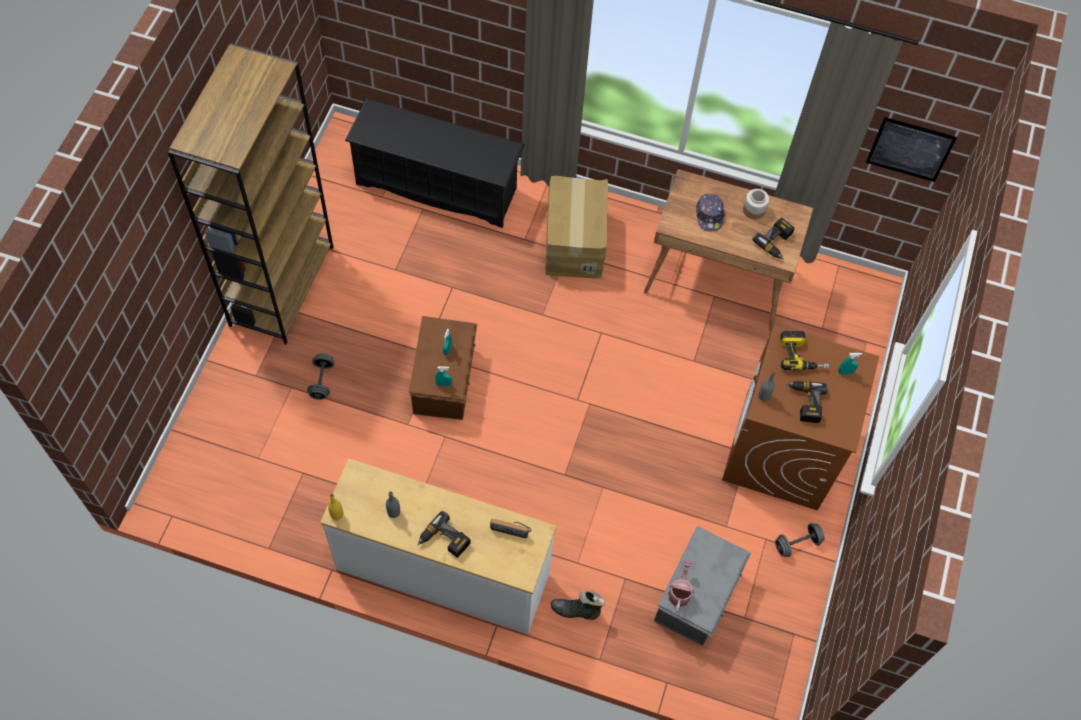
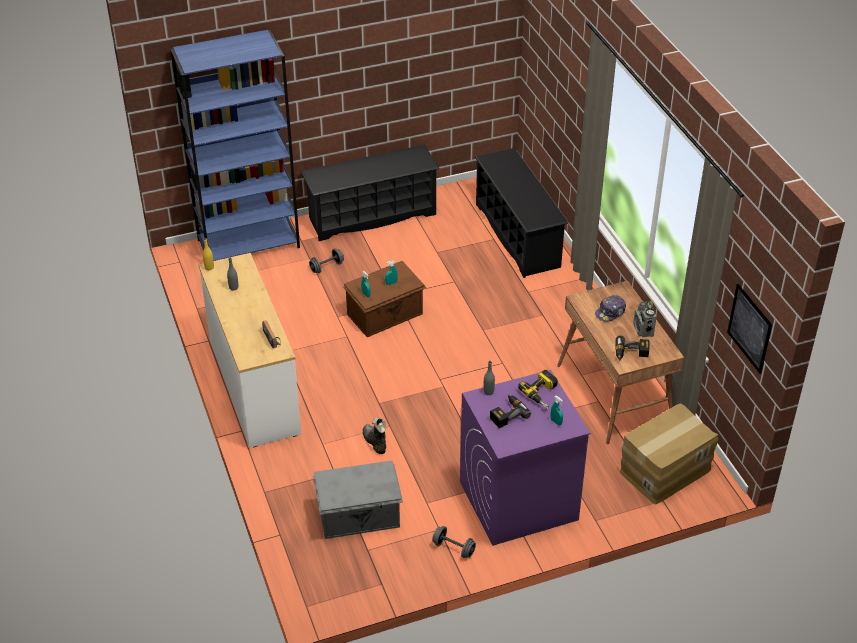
camera: 55 degrees right, 20 degrees down
brown bookcase [168,43,333,344] -> black shoe rack [300,145,440,241]
power drill [418,511,471,558] -> none
cardboard box [545,176,608,279] -> cardboard box moved to [620,403,718,505]
black boot [551,590,605,620] -> black boot moved to [363,417,386,454]
watering can [668,561,694,613] -> none
brown washing machine [722,325,879,510] -> purple washing machine [460,370,590,546]
jar [743,189,769,219] -> radio [633,301,657,337]
none -> blue bookcase [170,30,300,261]

